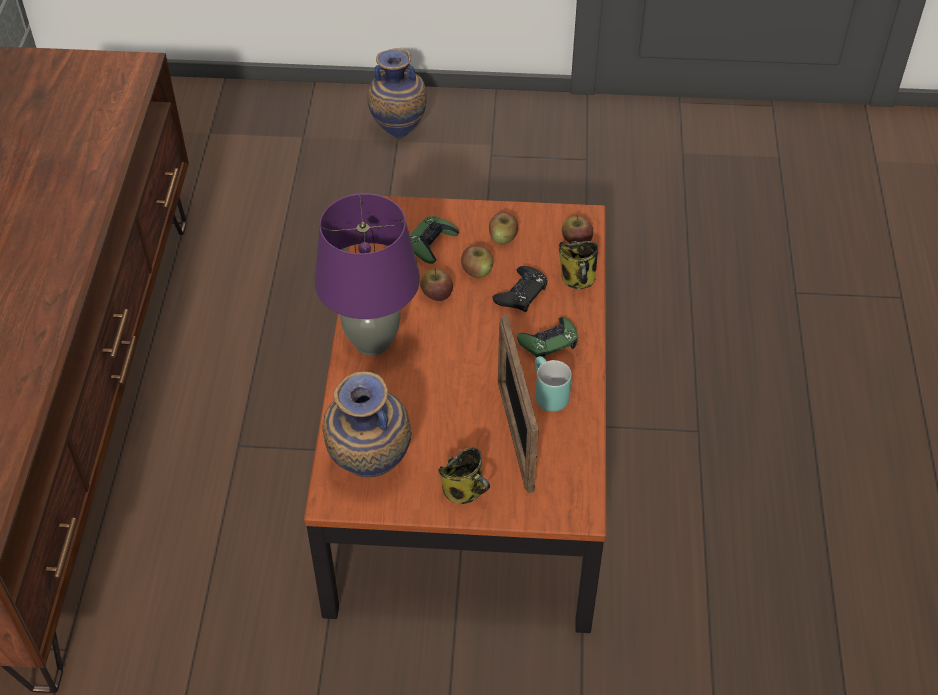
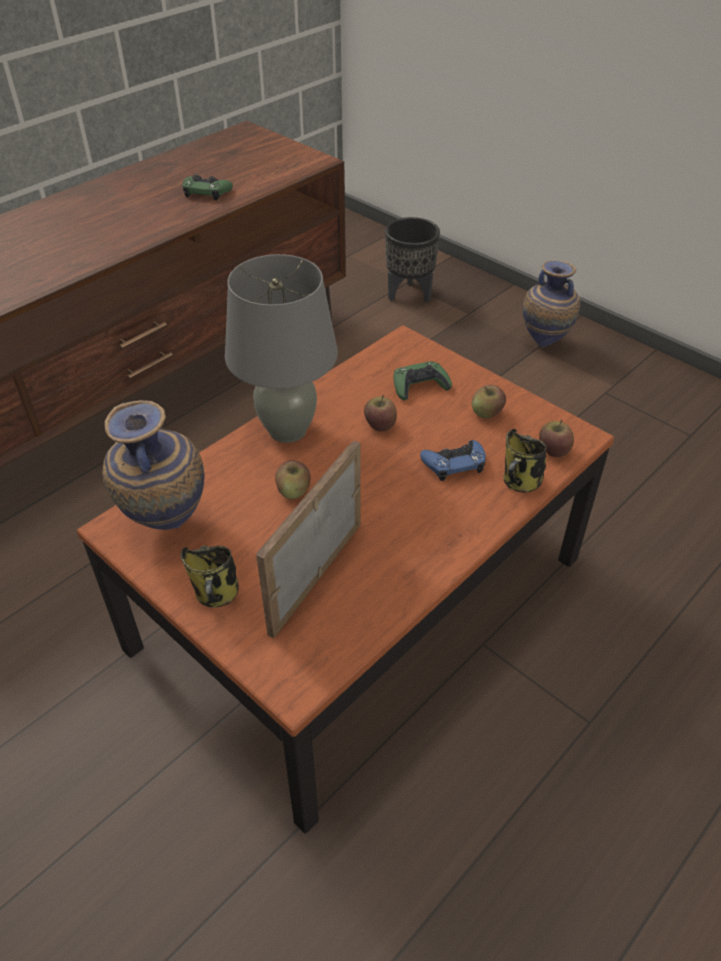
camera: 40 degrees right, 5 degrees down
purple table lamp [314,193,420,356] -> grey table lamp [225,254,338,443]
apple [461,245,493,278] -> apple moved to [275,460,311,499]
black game controller [493,266,548,312] -> blue game controller [420,440,486,481]
green game controller [517,317,578,358] -> green game controller moved to [182,174,233,201]
turquoise mug [535,356,572,412] -> none
none -> black planter [385,217,440,302]

